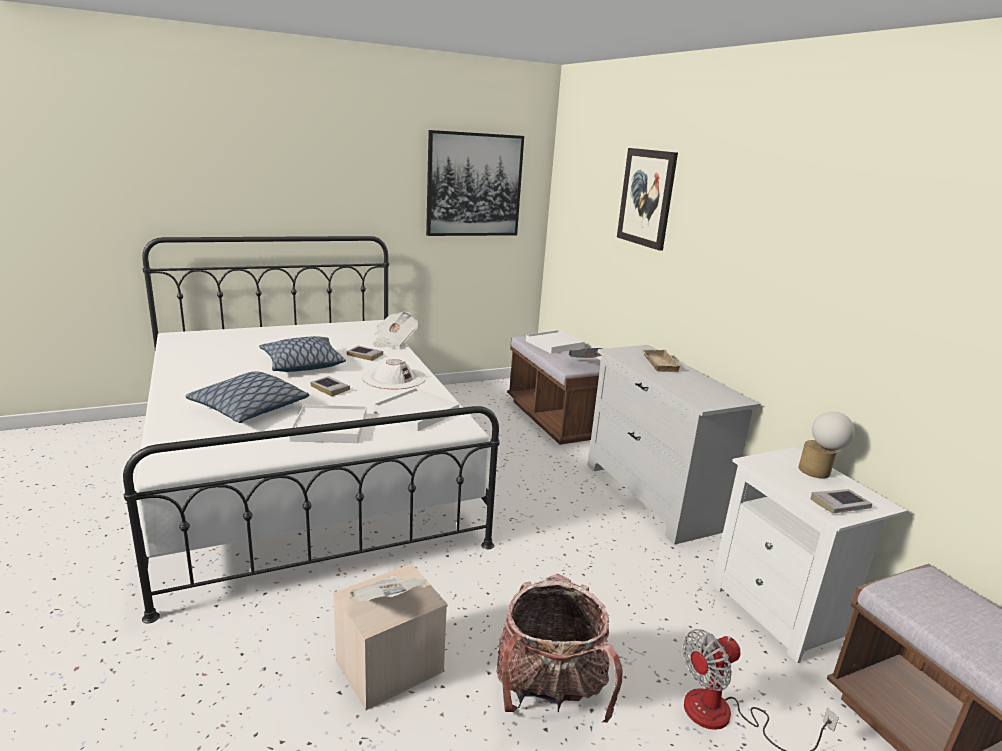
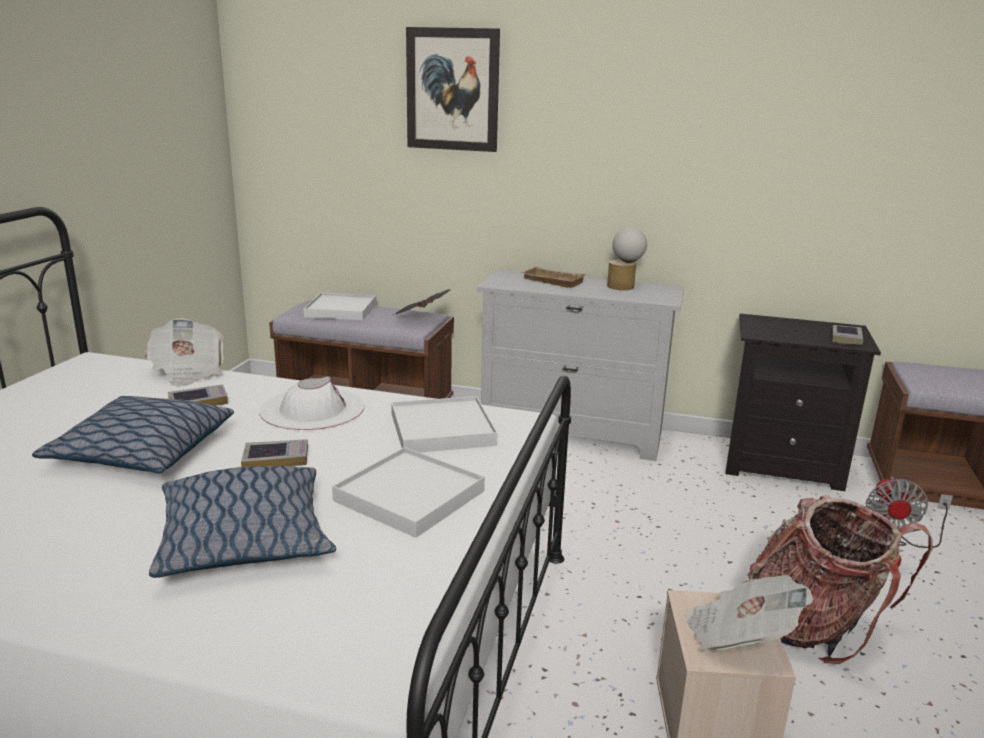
camera: 50 degrees left, 0 degrees up
picture [426,130,524,236] -> none
white nightstand [711,447,908,663] -> black nightstand [725,314,881,491]
table lamp [799,412,855,478] -> table lamp moved to [607,227,647,290]

